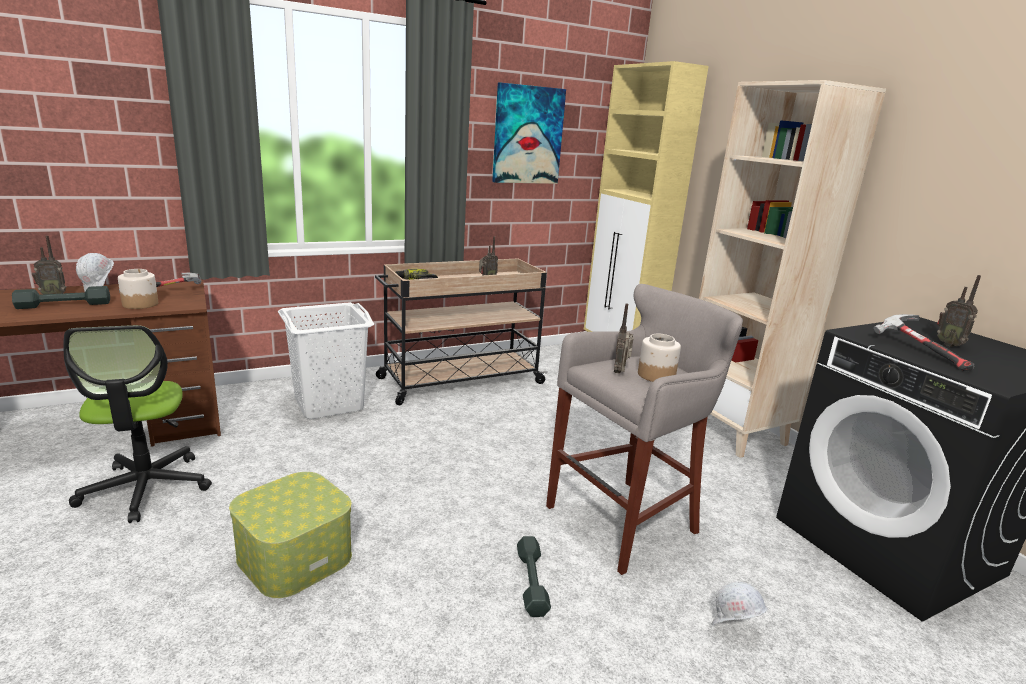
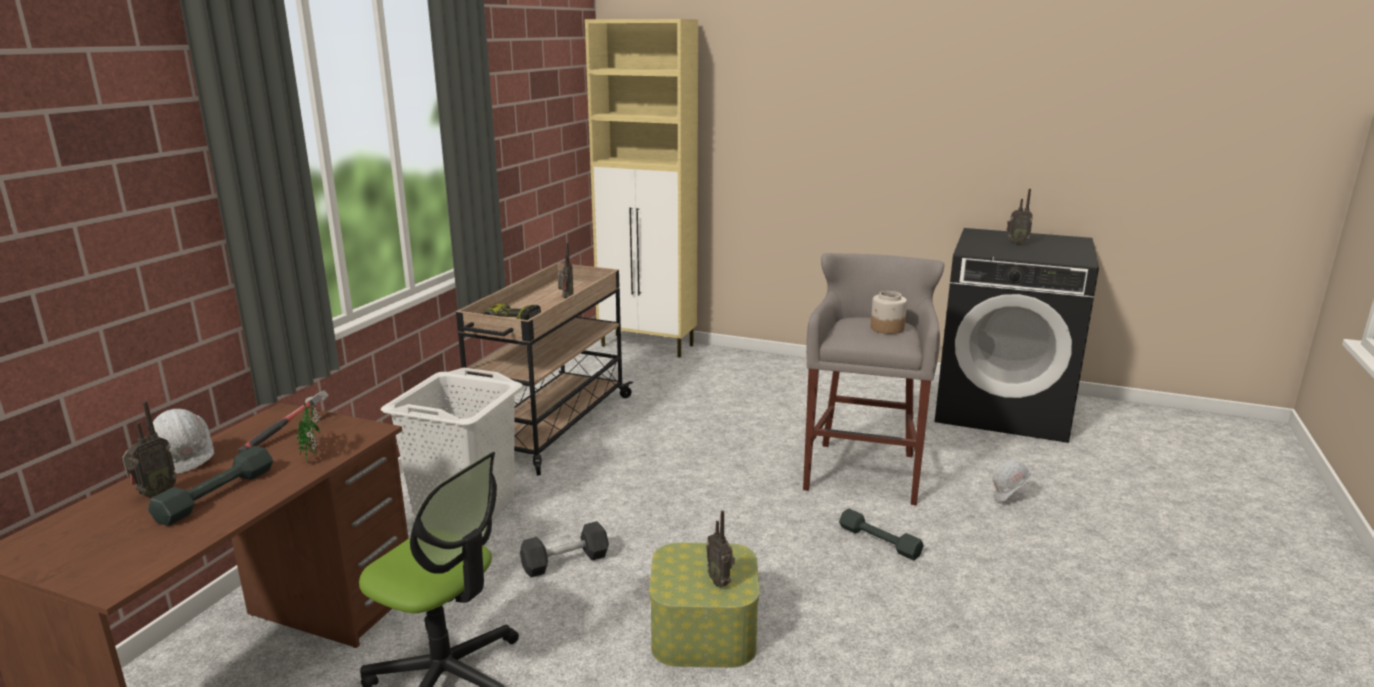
camera: 40 degrees left, 0 degrees up
jar [118,269,158,309] -> potted plant [297,401,321,461]
picture [492,82,566,184] -> none
radio [614,303,634,374] -> radio moved to [706,510,735,588]
beige bookcase [699,80,886,458] -> none
hammer [873,314,975,371] -> none
none -> black dumbbell [520,521,609,577]

